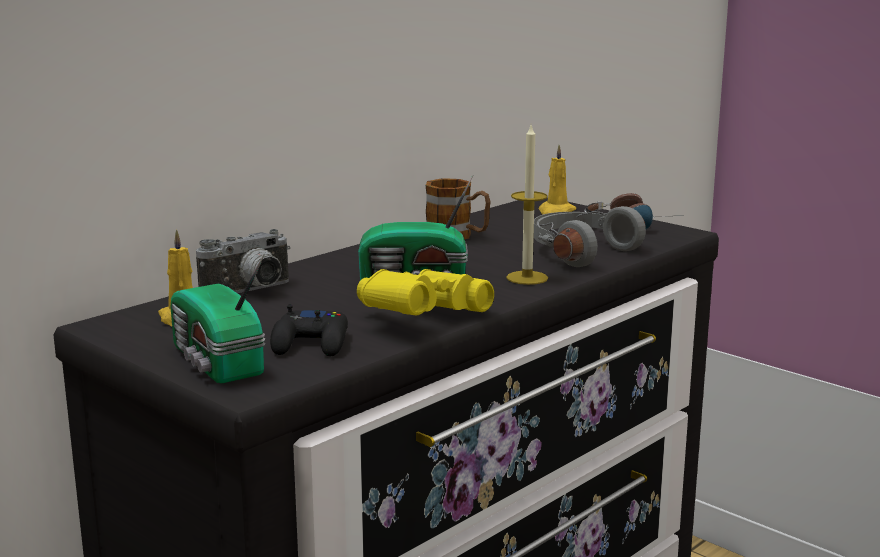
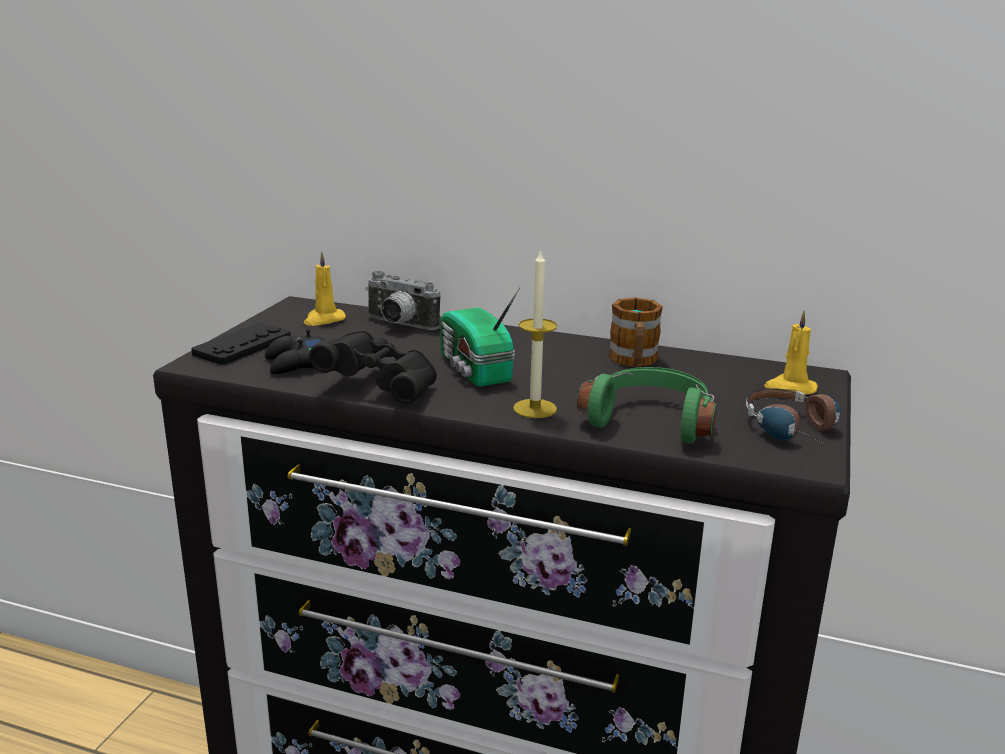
camera: 65 degrees right, 5 degrees up
radio [171,253,265,383] -> black game controller [192,323,291,365]
yellow binoculars [357,269,494,316] -> black binoculars [309,331,437,404]
grey headphones [534,206,646,267] -> green headphones [577,367,716,444]

